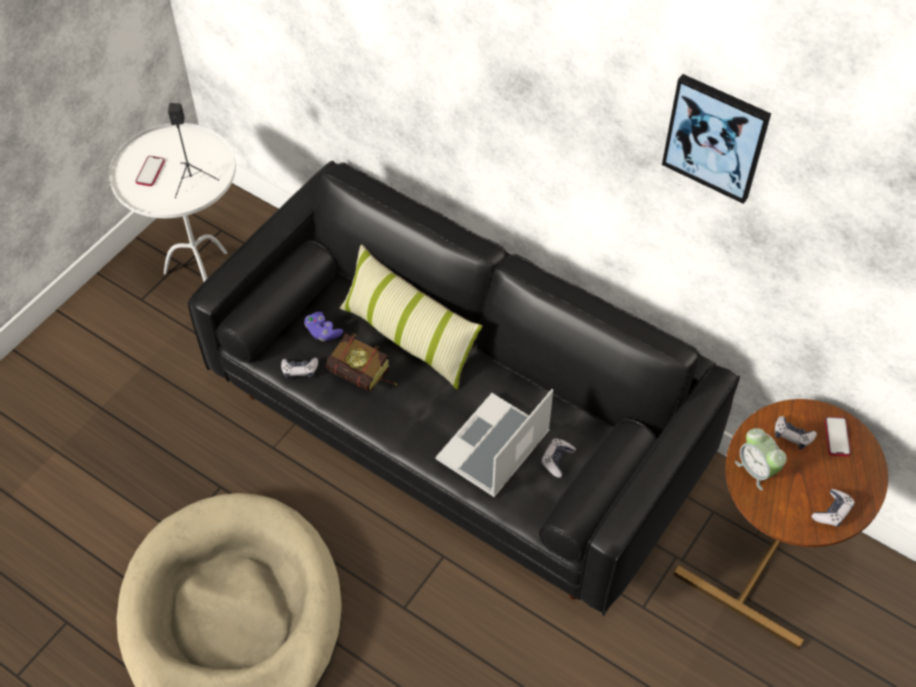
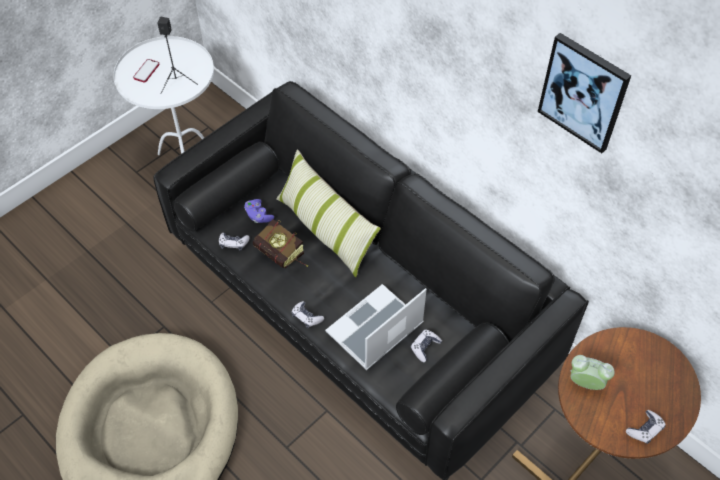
camera: 10 degrees right, 0 degrees up
alarm clock [735,428,787,491] -> alarm clock turned 135 degrees clockwise [570,355,615,390]
game controller [775,416,817,449] -> game controller moved to [291,301,324,328]
phone [825,417,851,456] -> none

